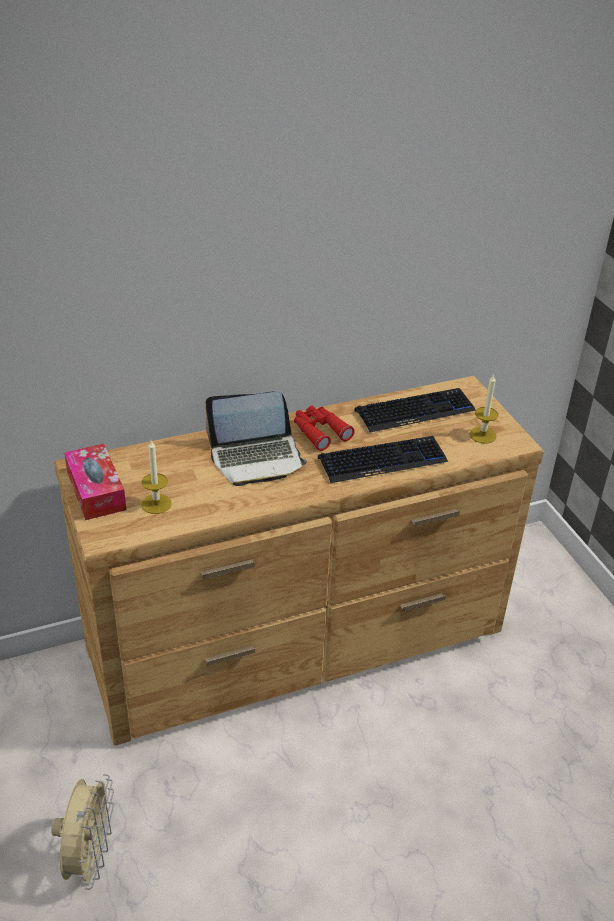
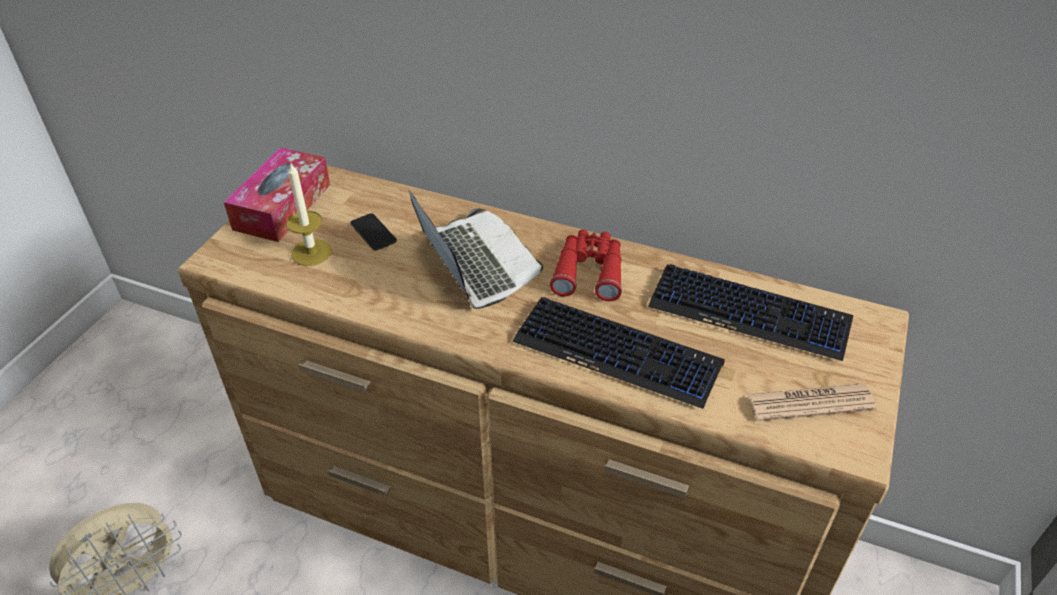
camera: 45 degrees right, 5 degrees up
laptop [205,391,307,486] -> laptop turned 150 degrees counterclockwise [408,189,543,309]
candle [469,374,498,444] -> newspaper [746,384,877,421]
none -> phone [350,213,397,251]

